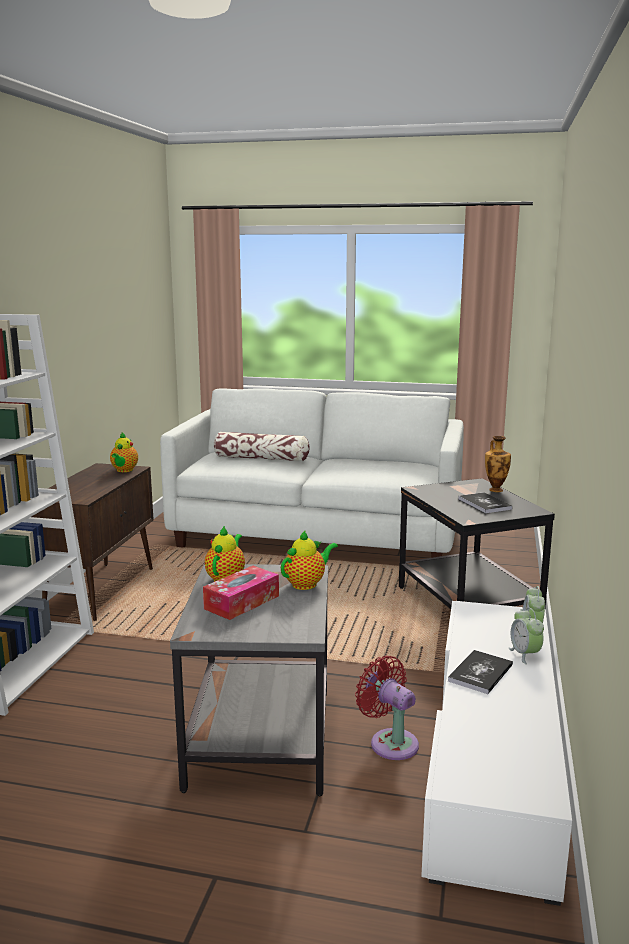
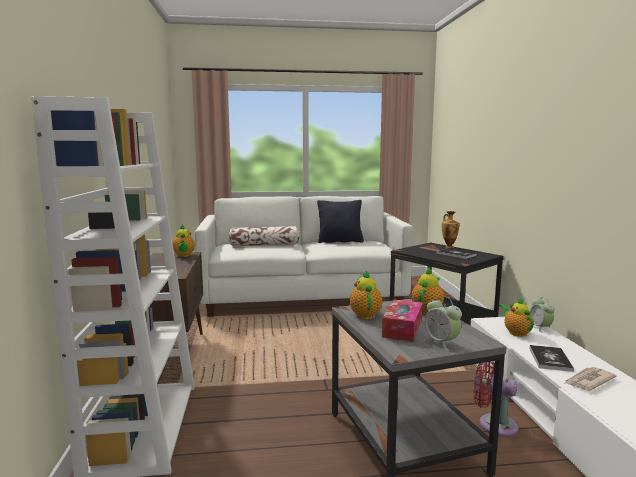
camera: 20 degrees left, 5 degrees down
alarm clock [509,608,544,664] -> alarm clock moved to [424,296,462,351]
none -> black pillow [317,200,364,243]
none -> teapot [499,297,534,337]
none -> newspaper [564,367,617,391]

